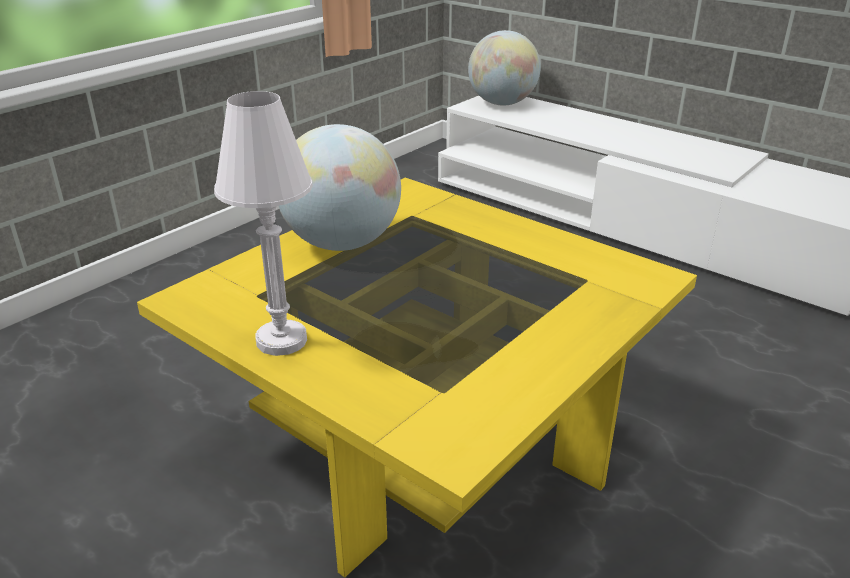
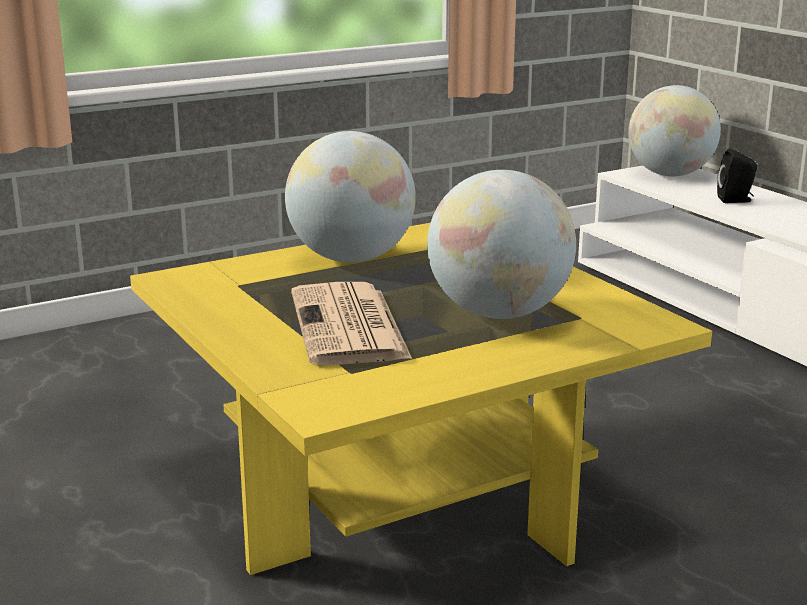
camera: 20 degrees right, 10 degrees down
white table lamp [214,91,313,356] -> none
none -> newspaper [291,282,412,365]
none -> globe [427,170,576,319]
none -> black speaker [717,148,757,203]

